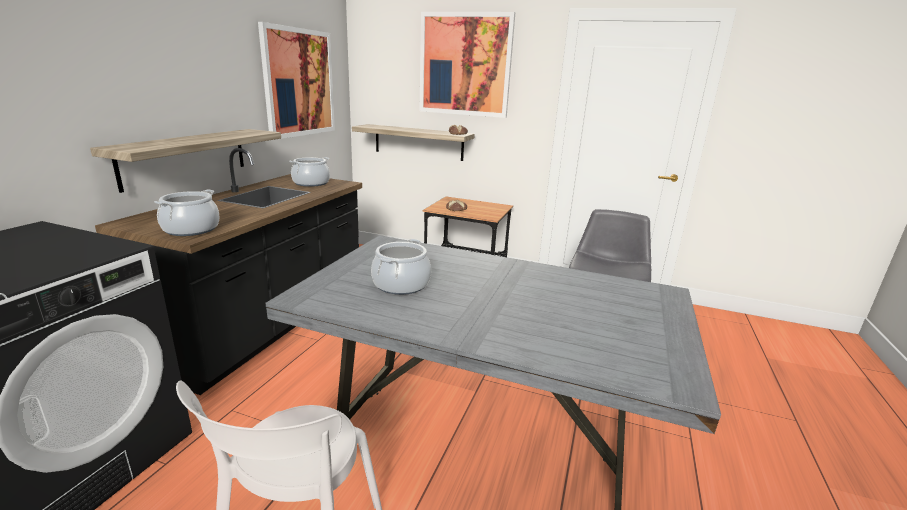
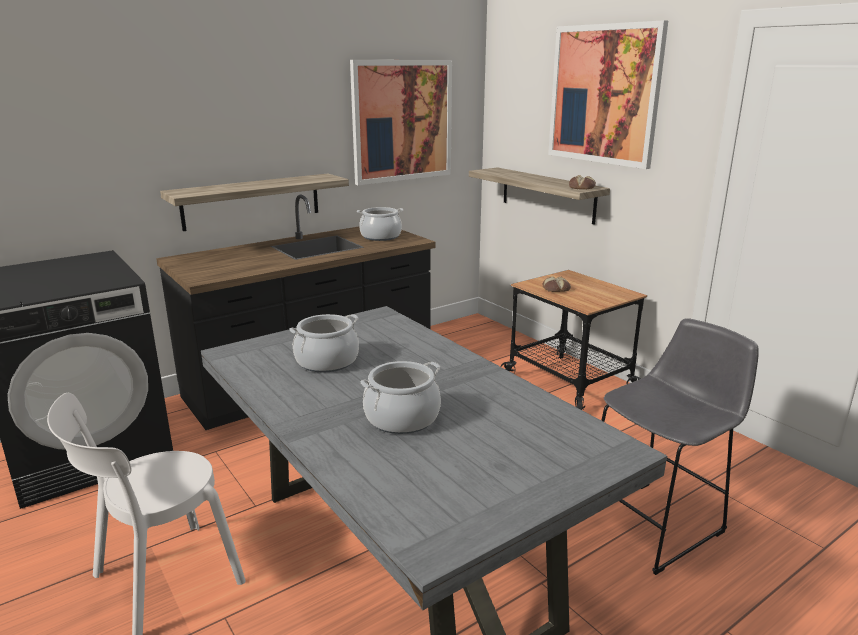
camera: 35 degrees right, 0 degrees up
cooking pot [154,190,220,236] -> cooking pot moved to [361,361,441,434]

